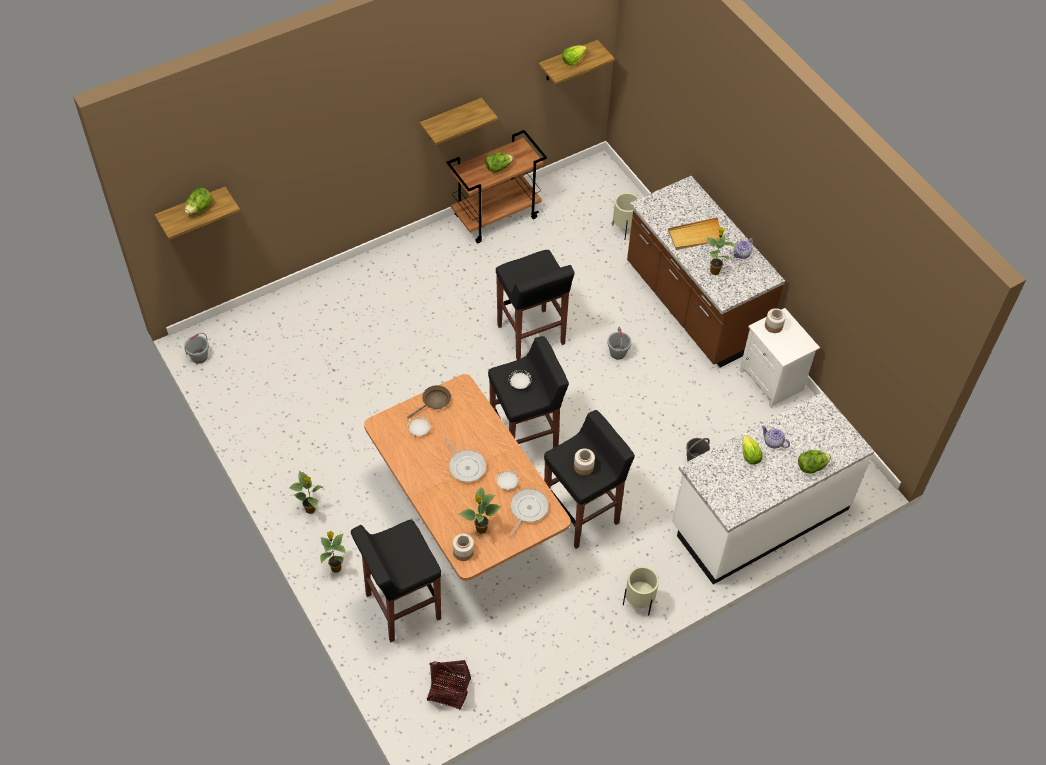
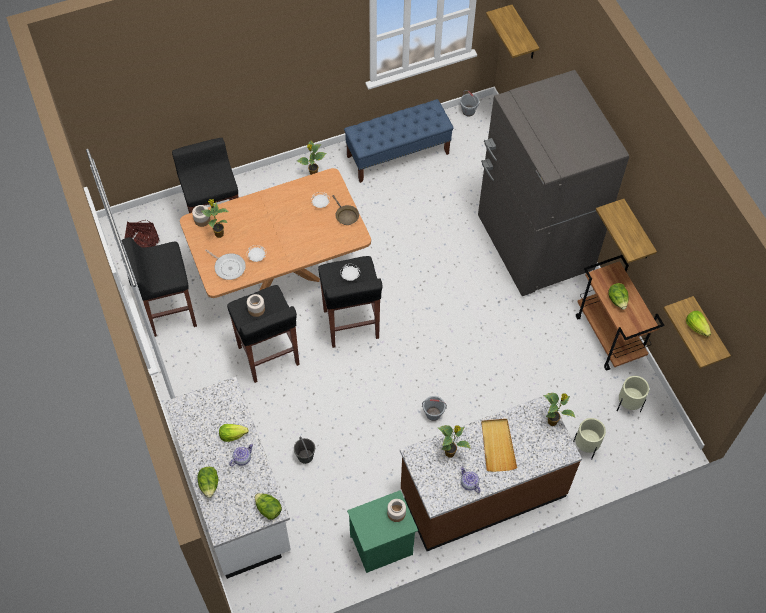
camera: 100 degrees right, 5 degrees up
lettuce [185,188,212,214] -> lettuce moved to [254,493,282,520]
potted plant [320,531,346,573] -> potted plant moved to [544,393,575,426]
frying pan [445,439,486,482] -> none
black stool [496,250,575,360] -> black stool moved to [122,237,197,337]
beige planter [623,566,659,616] -> beige planter moved to [617,376,649,412]
white nightstand [739,308,820,408] -> green nightstand [347,490,418,573]
none -> blue bench [344,99,453,183]
none -> grey fridge [478,70,629,296]

